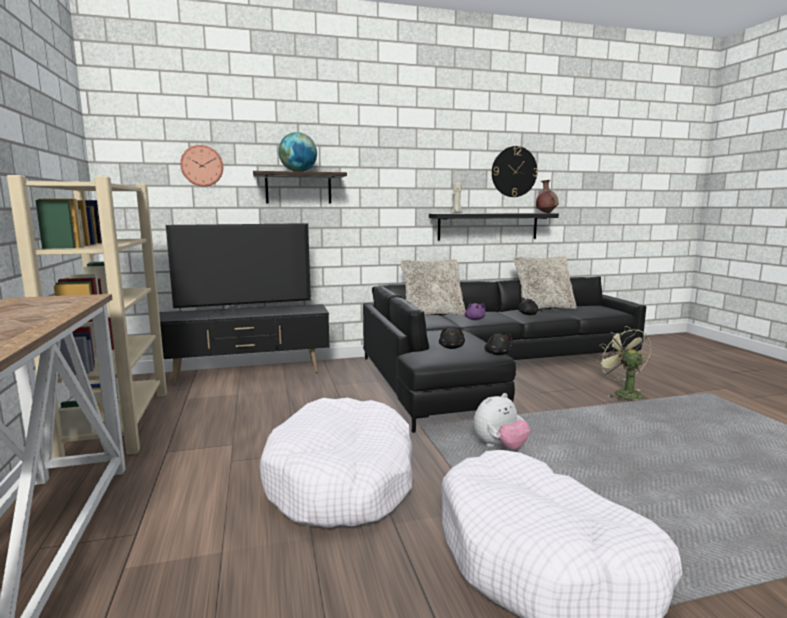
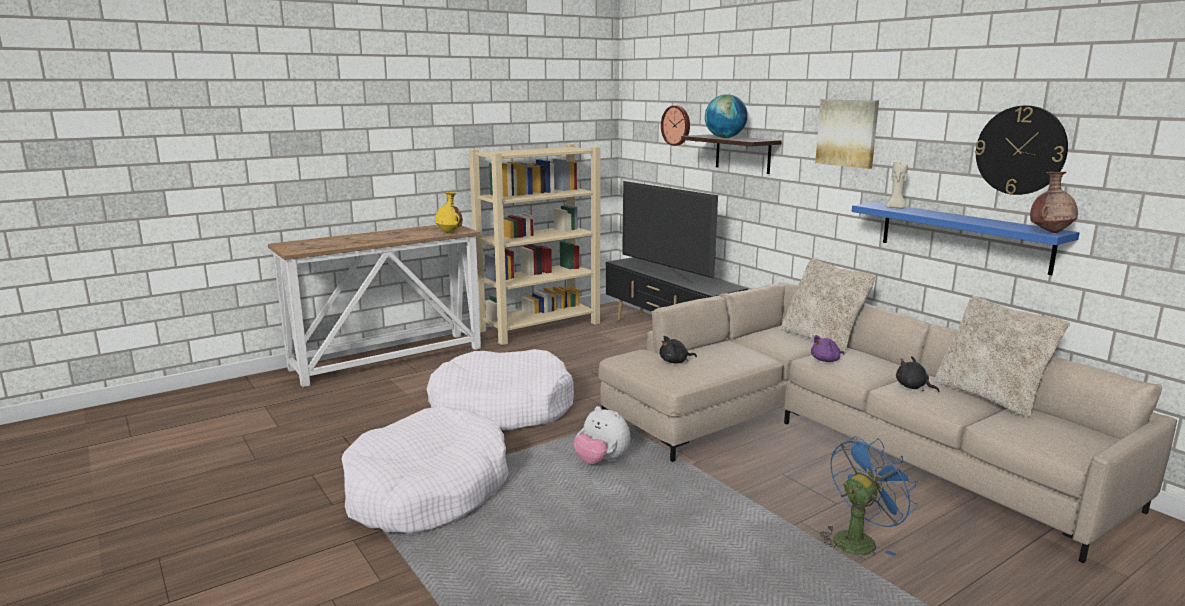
camera: 70 degrees right, 5 degrees up
black sofa [363,276,646,433] -> beige sofa [598,283,1177,563]
black shelf [429,213,559,241] -> blue shelf [852,202,1080,275]
black plush toy [485,333,512,355] -> none
green fan [596,326,652,401] -> blue fan [820,436,918,556]
none -> yellow vase [435,192,463,233]
none -> picture [815,99,879,169]

